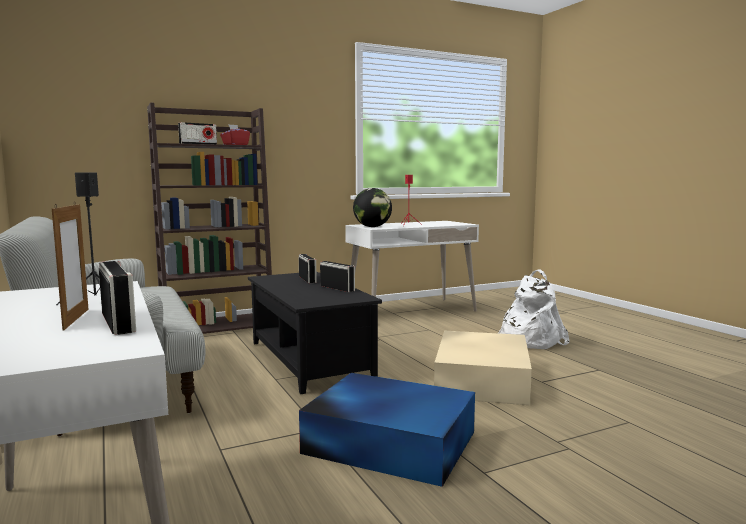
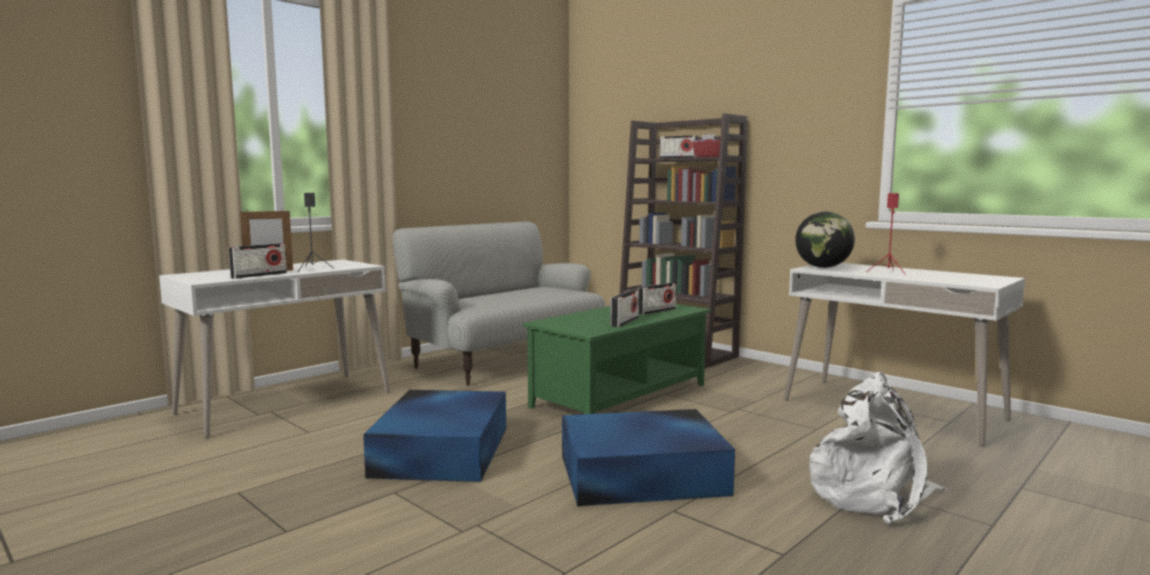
camera: 70 degrees right, 0 degrees up
black coffee table [248,271,382,394] -> green coffee table [523,304,710,414]
beige storage box [434,331,532,405] -> blue storage box [562,409,735,506]

